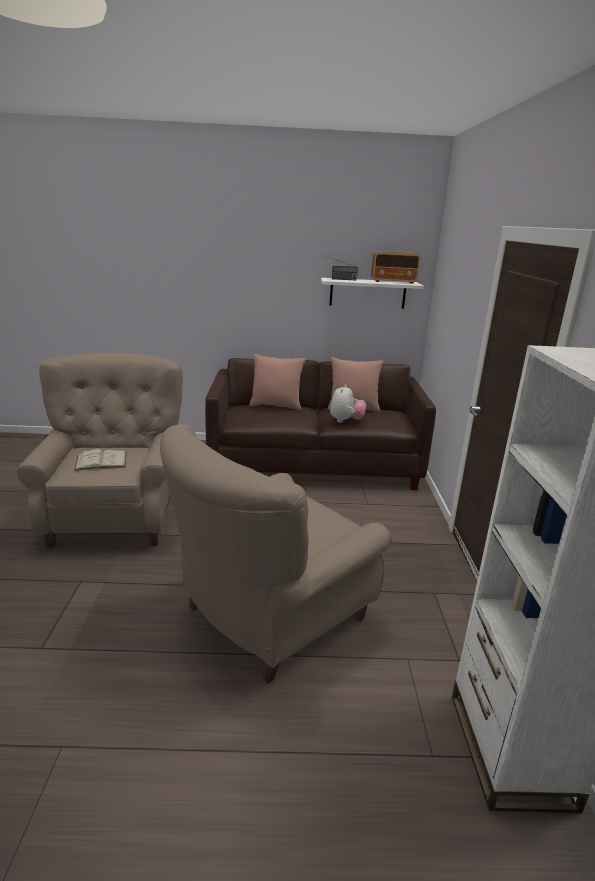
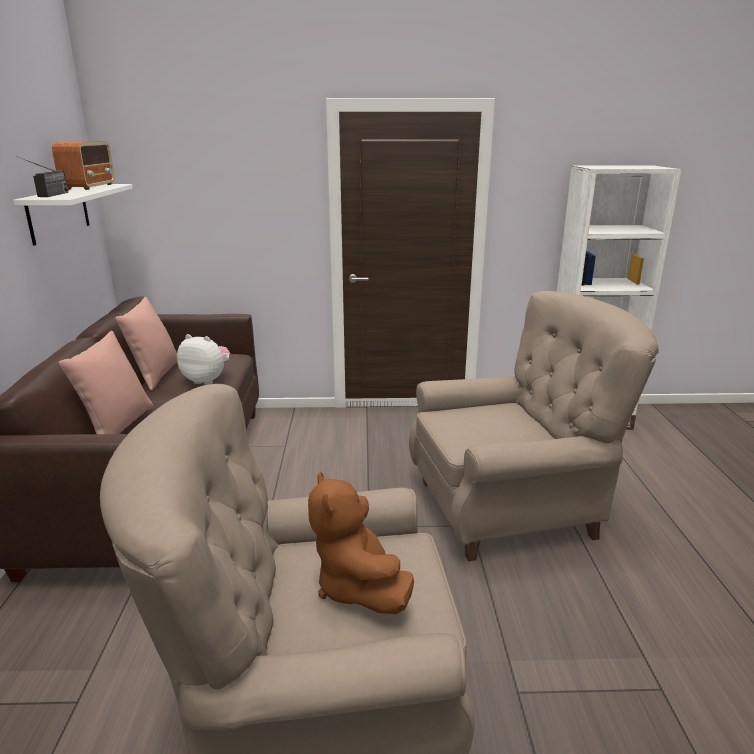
camera: 90 degrees left, 0 degrees up
white book [74,449,127,471] -> brown plush toy [308,471,414,614]
beige armchair [160,424,392,683] -> beige armchair turned 60 degrees counterclockwise [409,291,659,561]

